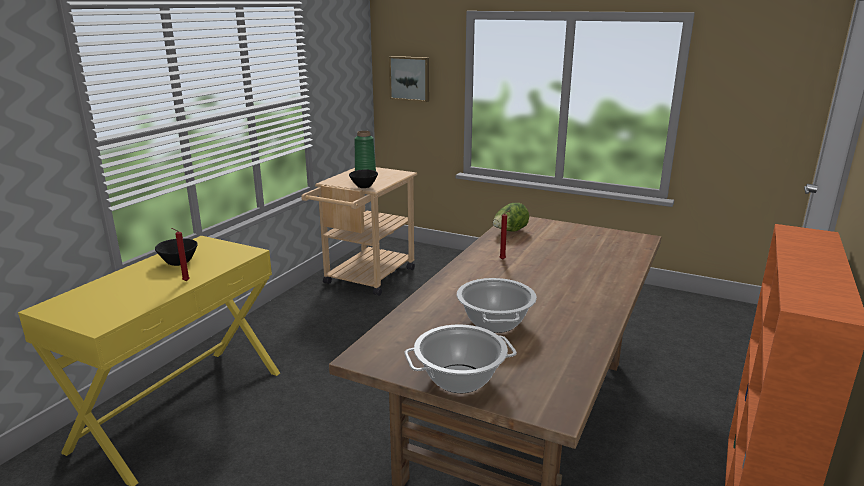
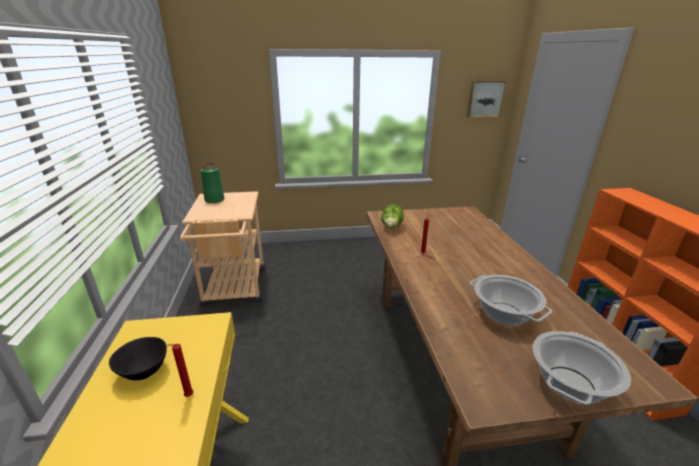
camera: 35 degrees left, 5 degrees up
black bowl [349,169,378,188] -> none
picture [389,56,429,102] -> picture moved to [467,81,507,117]

